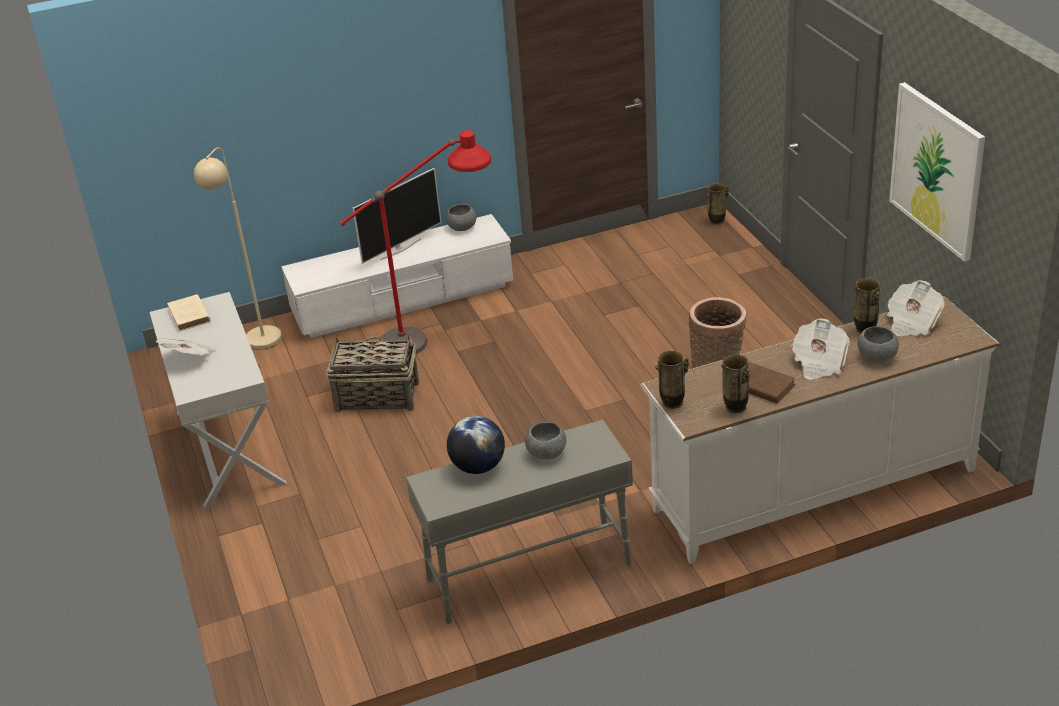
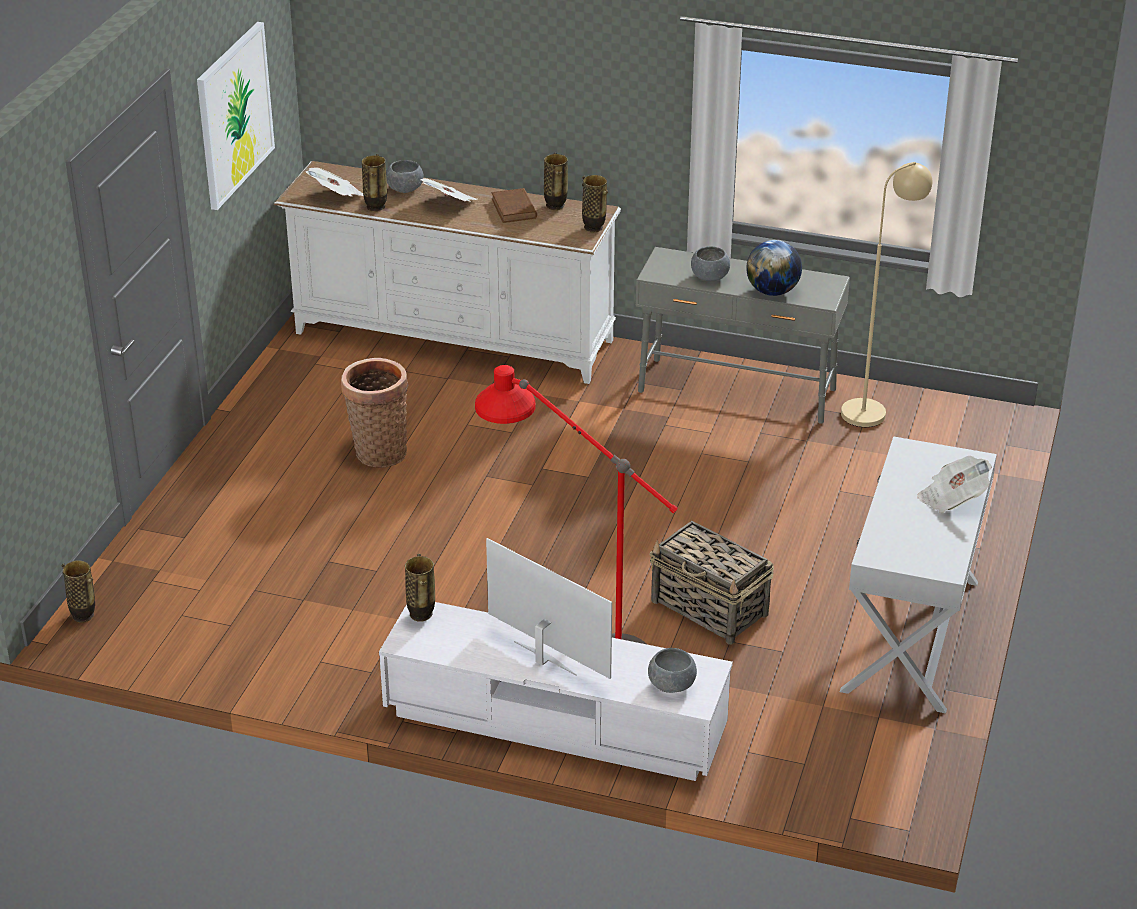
camera: 145 degrees left, 0 degrees up
beige book [167,294,210,331] -> none
beige floor lamp [194,147,282,350] -> beige floor lamp moved to [841,162,932,427]
television [353,168,442,264] -> television turned 45 degrees clockwise [486,538,612,679]
grey bowl [446,204,476,231] -> grey bowl moved to [648,648,697,693]
none -> vase [405,554,435,622]

